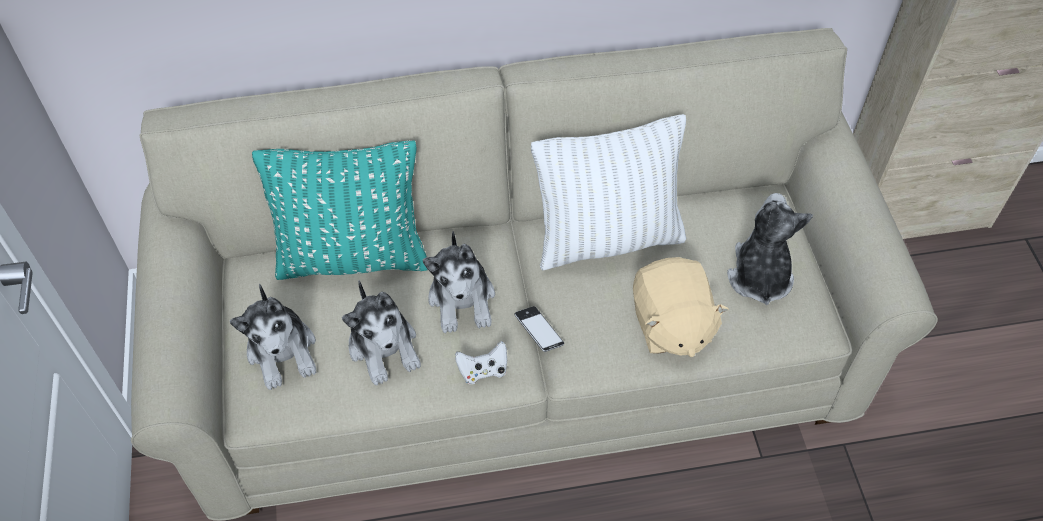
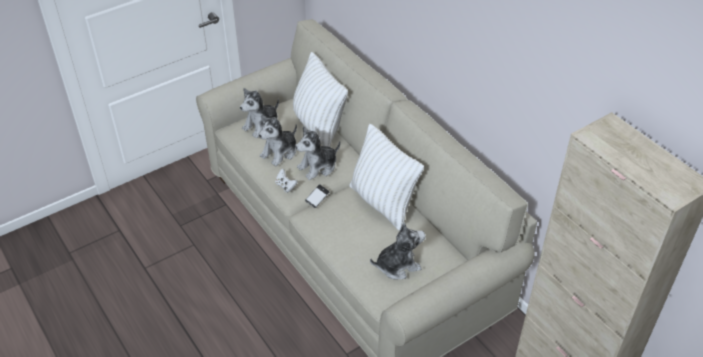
camera: 65 degrees right, 10 degrees down
turquoise pillow [252,140,428,280] -> white pillow [293,52,348,147]
beige plush toy [633,257,729,357] -> none

